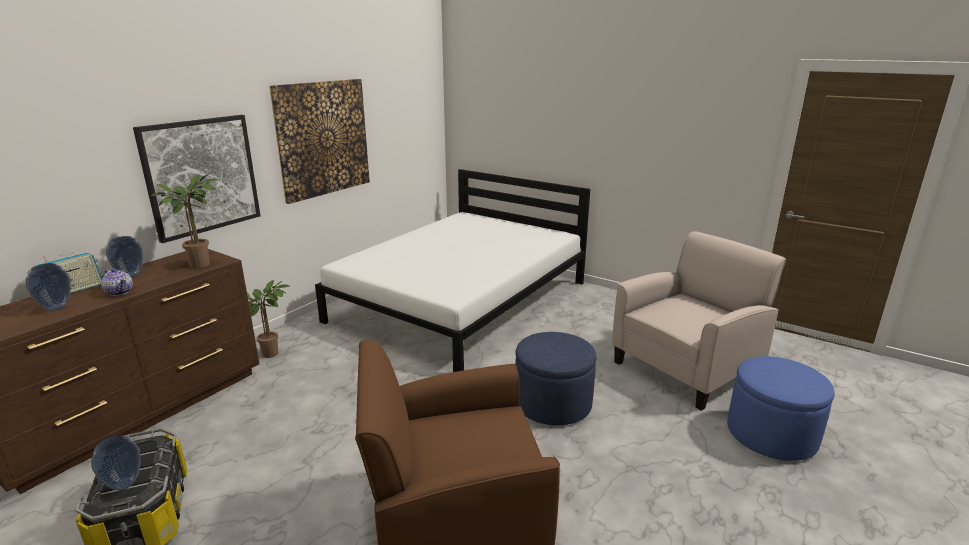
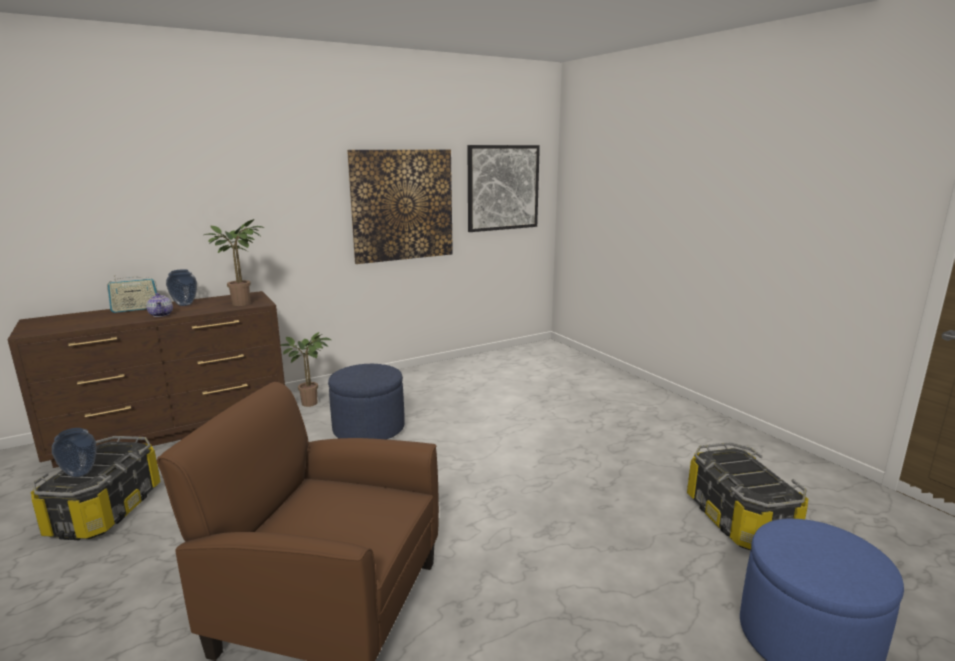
camera: 25 degrees right, 5 degrees down
vase [25,263,71,311] -> none
picture [133,115,261,243] -> picture moved to [467,145,540,232]
white bed [315,169,590,372] -> none
blue ottoman [515,332,597,425] -> blue ottoman moved to [328,364,405,440]
beige armchair [612,231,787,411] -> storage box [687,442,808,550]

